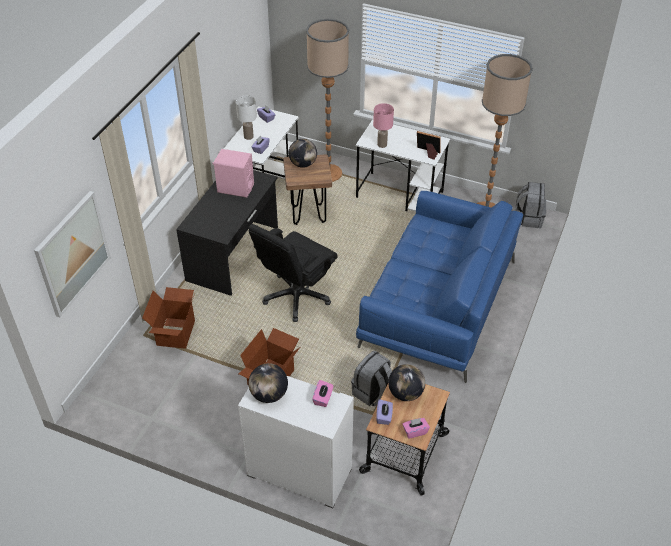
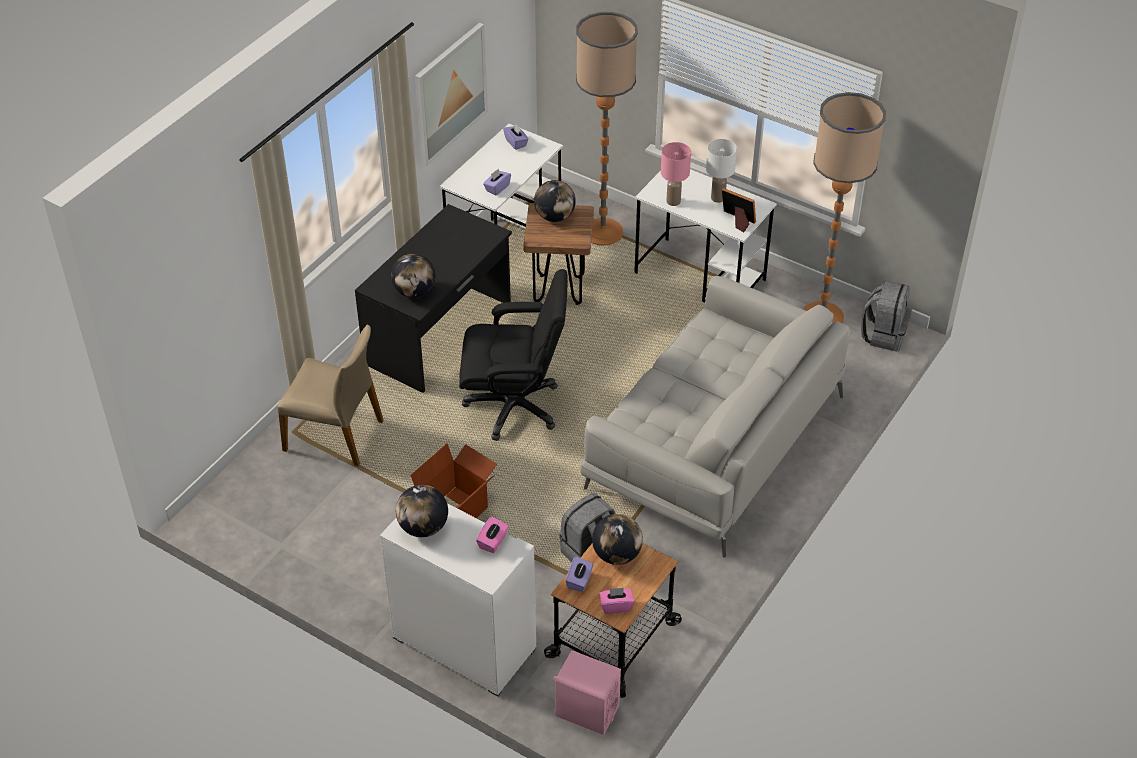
camera: 10 degrees right, 0 degrees up
picture [34,191,111,317] -> picture moved to [415,22,488,166]
cardboard box [142,287,195,349] -> beige chair [277,325,384,466]
pink speaker [213,149,254,198] -> pink speaker moved to [553,650,621,735]
white table lamp [236,96,257,140] -> white table lamp moved to [706,139,737,203]
black office chair [248,224,338,322] -> black office chair turned 135 degrees counterclockwise [459,269,568,441]
blue sofa [356,191,523,383] -> grey sofa [580,276,850,558]
none -> globe [391,254,435,298]

